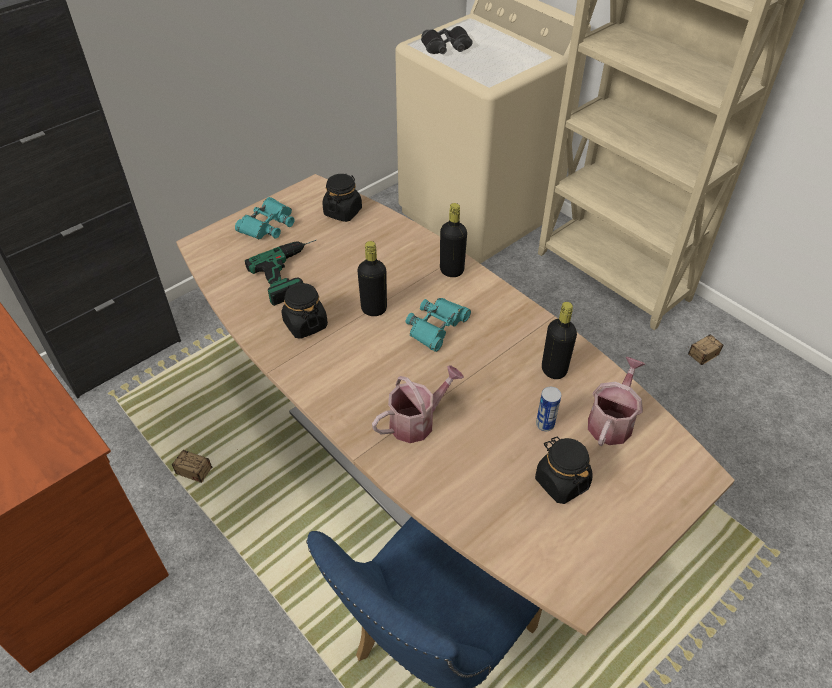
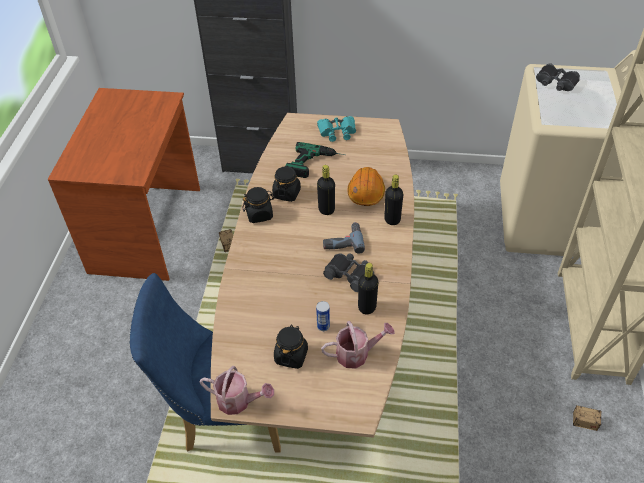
camera: 50 degrees right, 0 degrees up
black jar [322,174,362,222] -> black jar moved to [242,187,275,223]
watering can [372,365,464,443] -> watering can moved to [199,366,274,415]
turquoise binoculars [406,298,471,352] -> power drill [323,222,365,254]
none -> black binoculars [323,253,374,292]
none -> orange hard hat [348,167,385,206]

